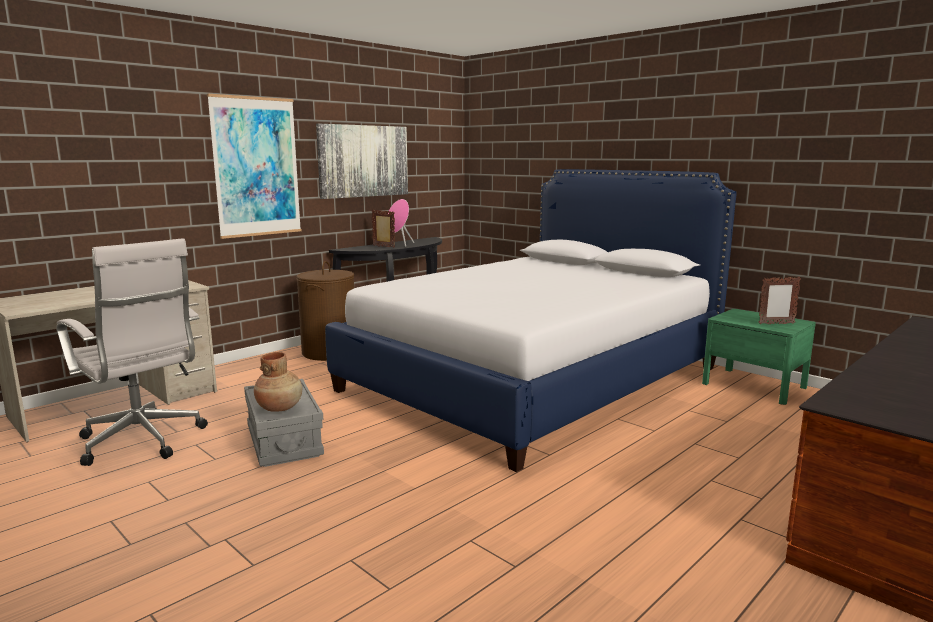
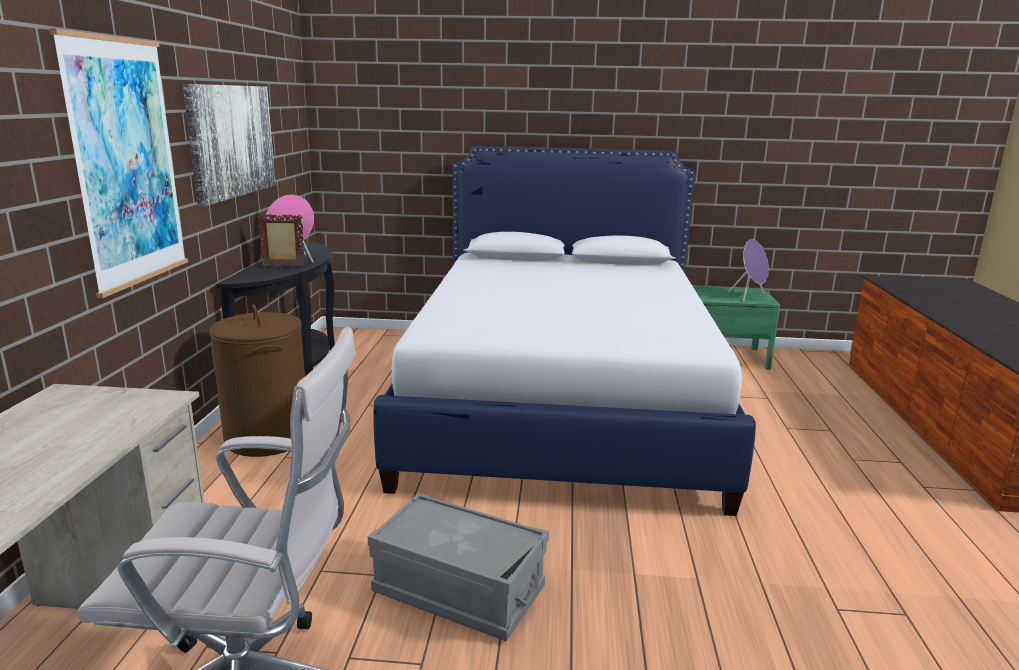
camera: 40 degrees left, 5 degrees up
brown vase [254,352,302,412] -> none
picture frame [759,277,801,324] -> purple speaker [728,239,769,301]

